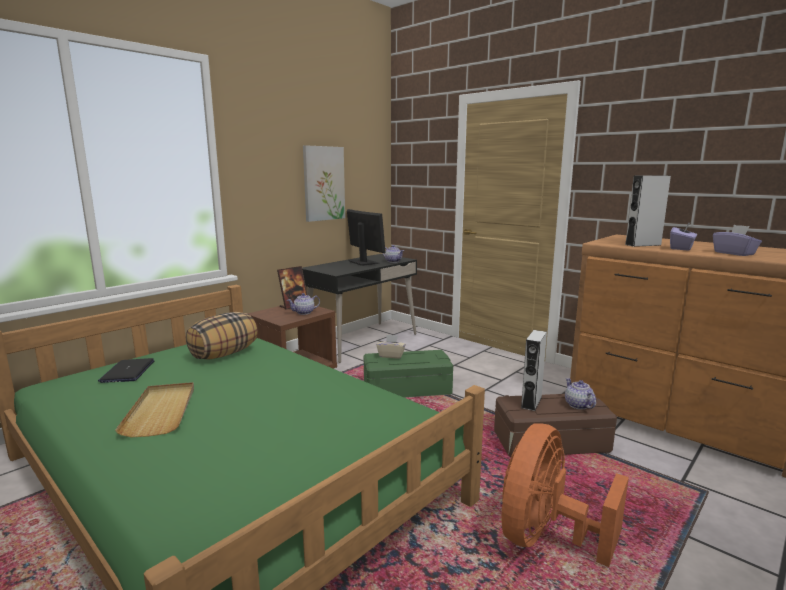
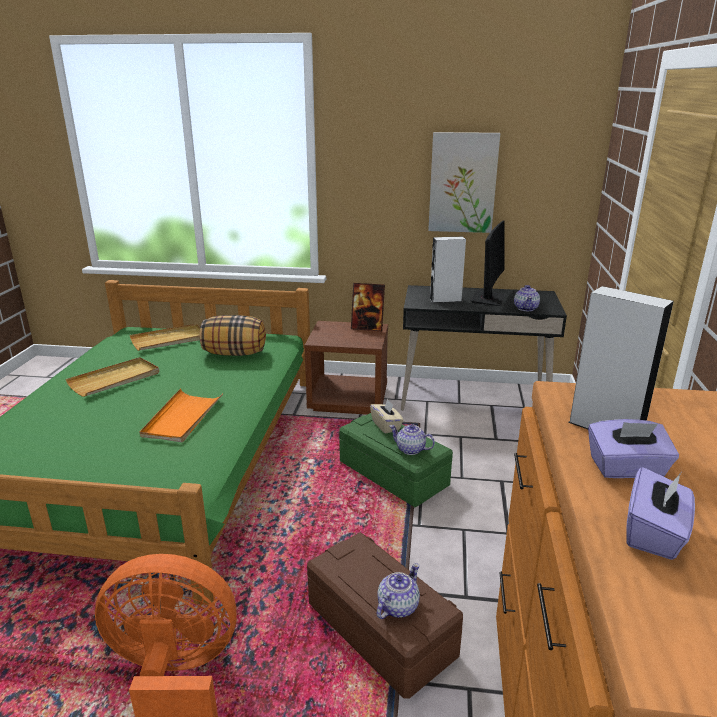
camera: 55 degrees right, 10 degrees up
laptop [98,358,155,383] -> beige tray [129,324,200,351]
teapot [287,293,320,315] -> teapot moved to [389,424,435,455]
grey speaker [521,330,547,411] -> grey speaker moved to [430,236,466,303]
none -> orange tray [140,388,223,442]

